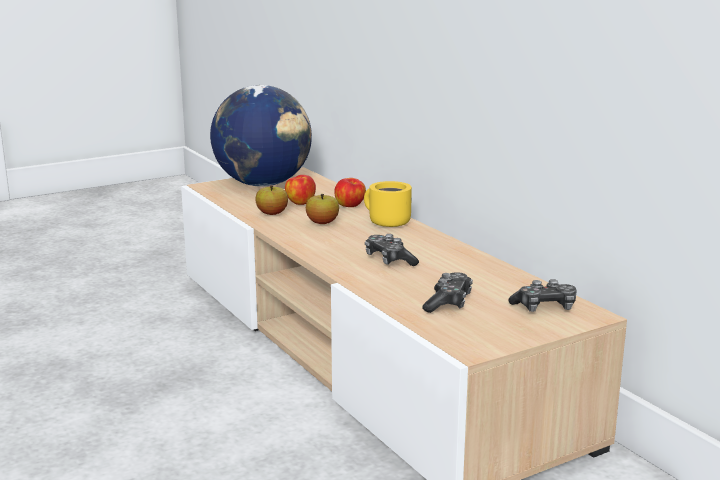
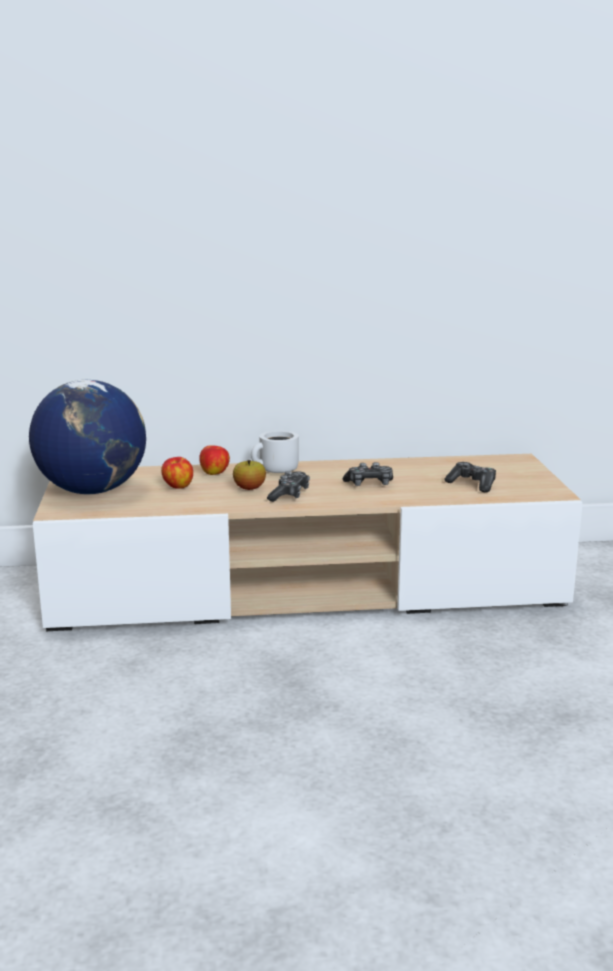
camera: 65 degrees left, 0 degrees up
apple [255,185,288,215] -> none
yellow mug [364,181,412,227] -> white mug [251,430,299,473]
game controller [508,279,577,312] -> game controller moved to [267,471,310,502]

